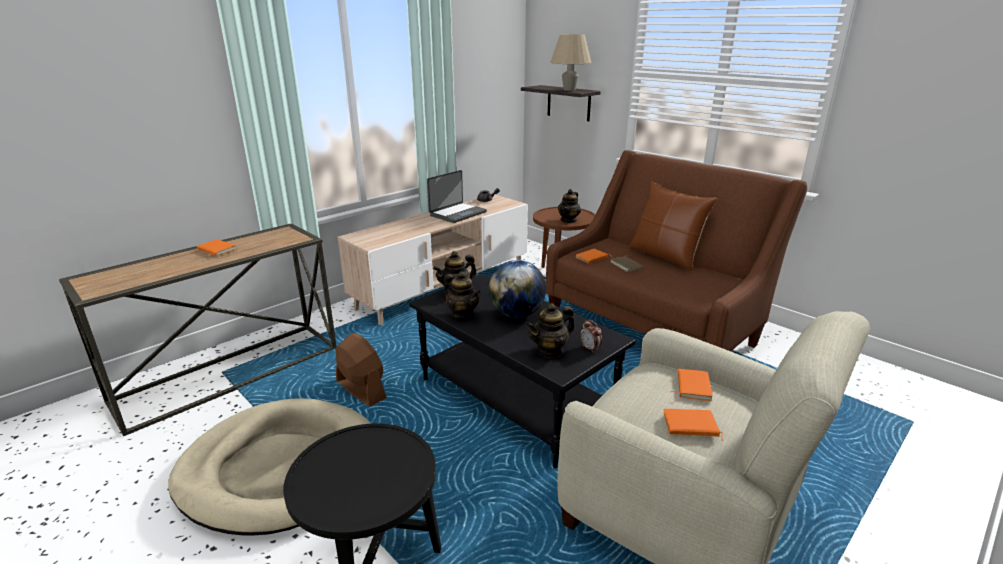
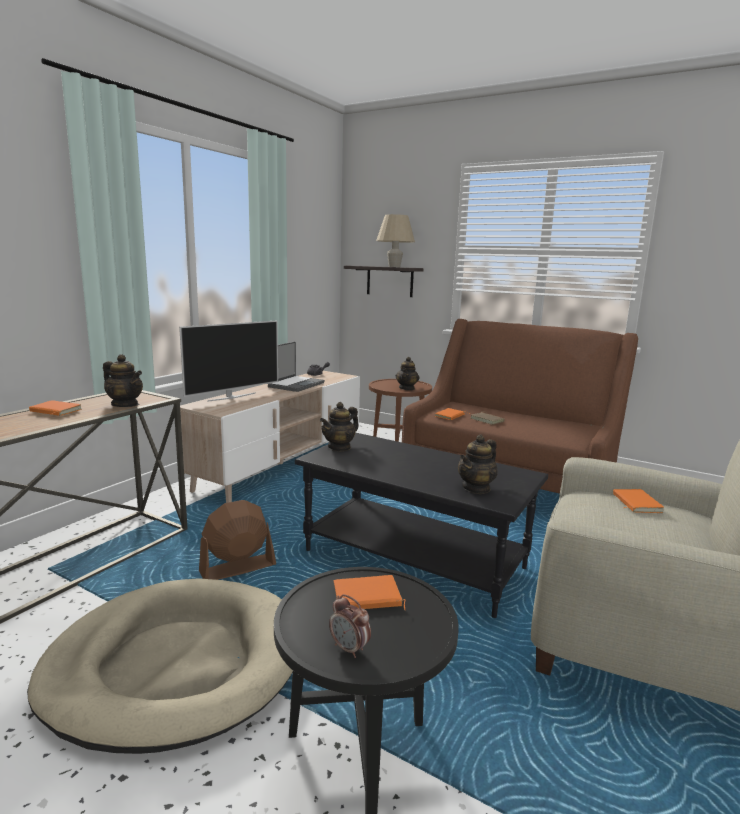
camera: 15 degrees left, 10 degrees down
brown fan [335,334,387,407] -> brown fan turned 60 degrees counterclockwise [199,500,276,580]
teapot [444,271,481,319] -> teapot moved to [103,354,143,407]
globe [489,260,546,318] -> none
alarm clock [580,320,602,352] -> alarm clock moved to [329,594,371,658]
brown pillow [629,182,717,271] -> none
orange book [664,409,723,441] -> orange book moved to [333,575,406,610]
none -> television [179,320,278,402]

